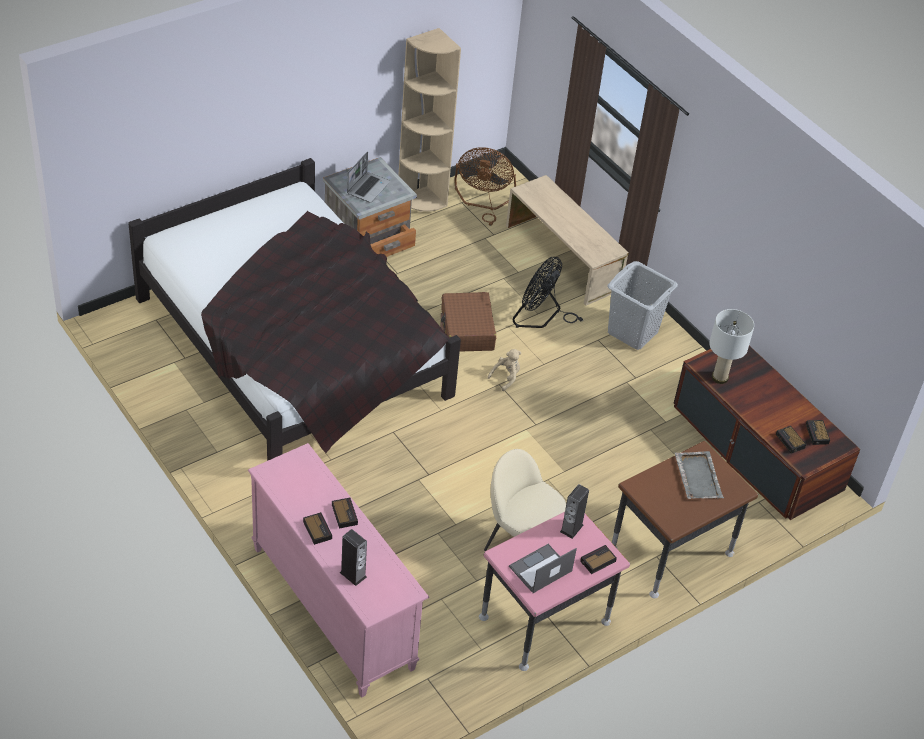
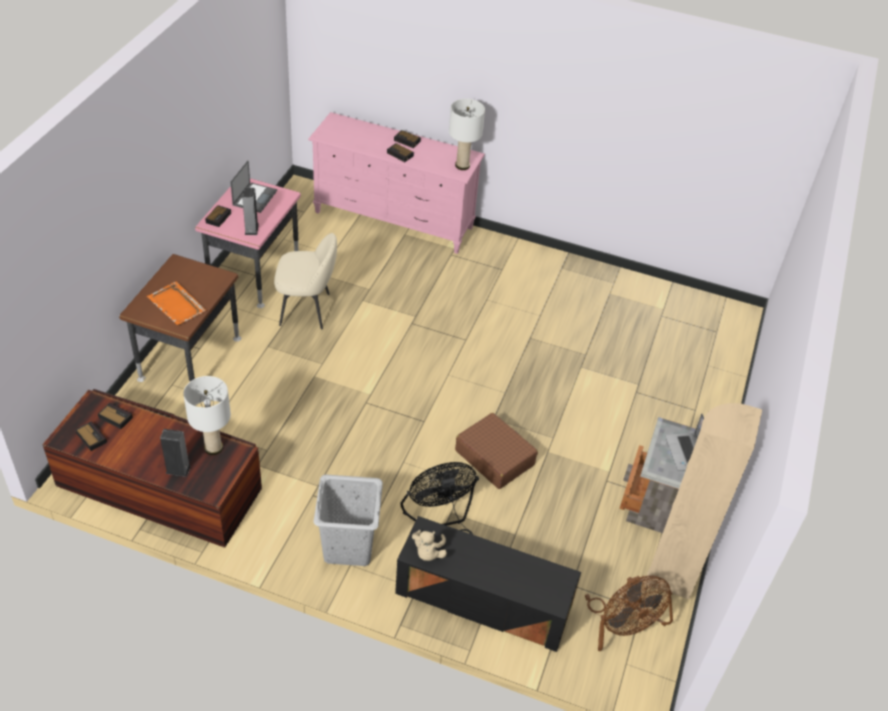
camera: 145 degrees right, 0 degrees up
black bed [128,158,461,461] -> none
speaker [339,529,367,586] -> speaker moved to [160,429,191,477]
beige plush toy [487,349,521,391] -> beige plush toy moved to [412,530,447,561]
beige bench [506,175,629,305] -> black bench [395,516,581,652]
black fan [513,257,583,328] -> black fan turned 105 degrees counterclockwise [400,462,479,535]
grey tray [675,451,724,499] -> orange tray [147,281,206,325]
none -> white table lamp [449,99,485,170]

